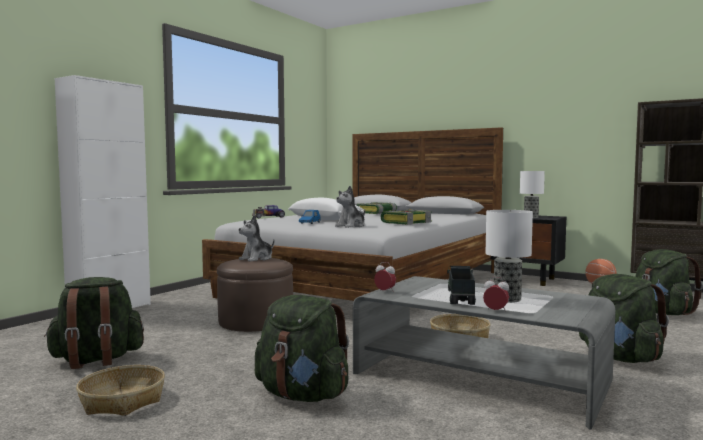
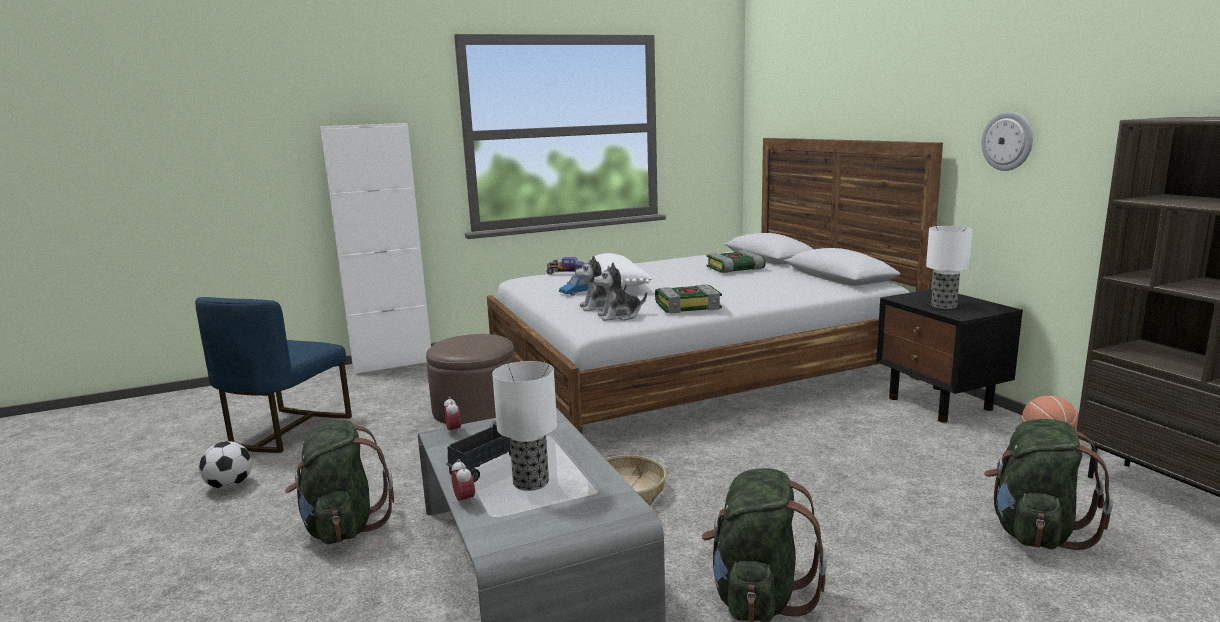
camera: 35 degrees right, 10 degrees up
green backpack [44,277,144,369] -> blue chair [195,297,352,453]
basket [76,365,165,416] -> football [199,441,252,489]
plush toy [239,215,275,262] -> plush toy moved to [593,263,647,321]
none -> wall clock [982,111,1033,171]

